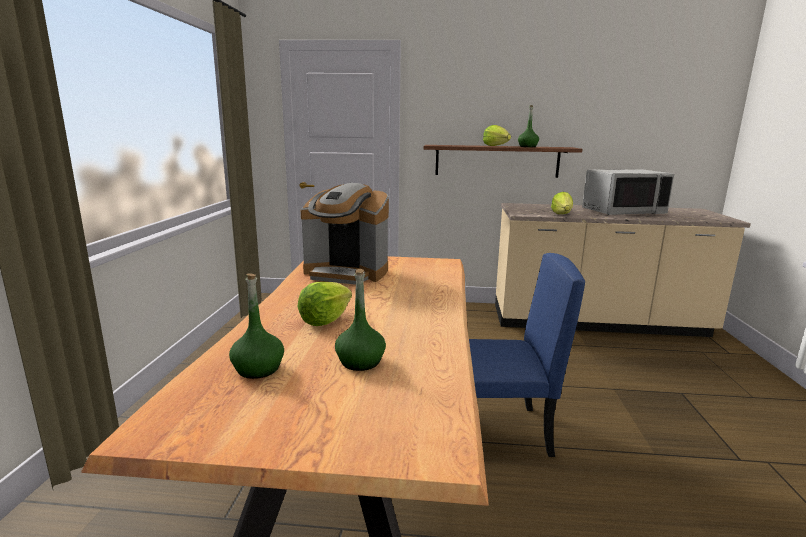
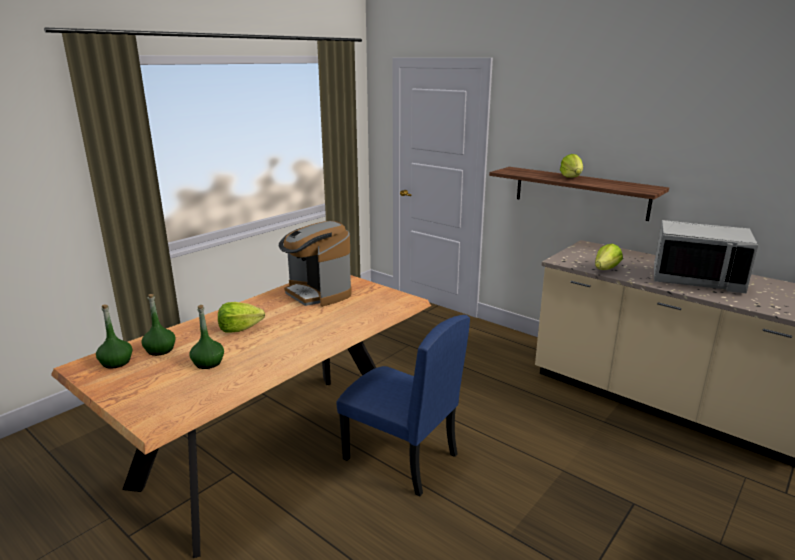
camera: 35 degrees right, 5 degrees up
green bottle [518,105,539,147] -> green bottle moved to [96,305,132,368]

